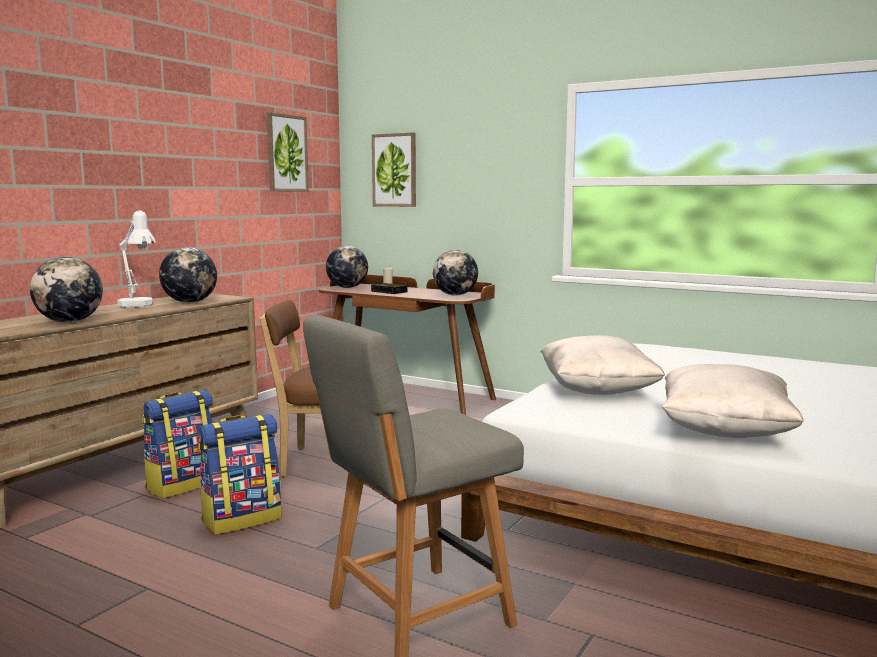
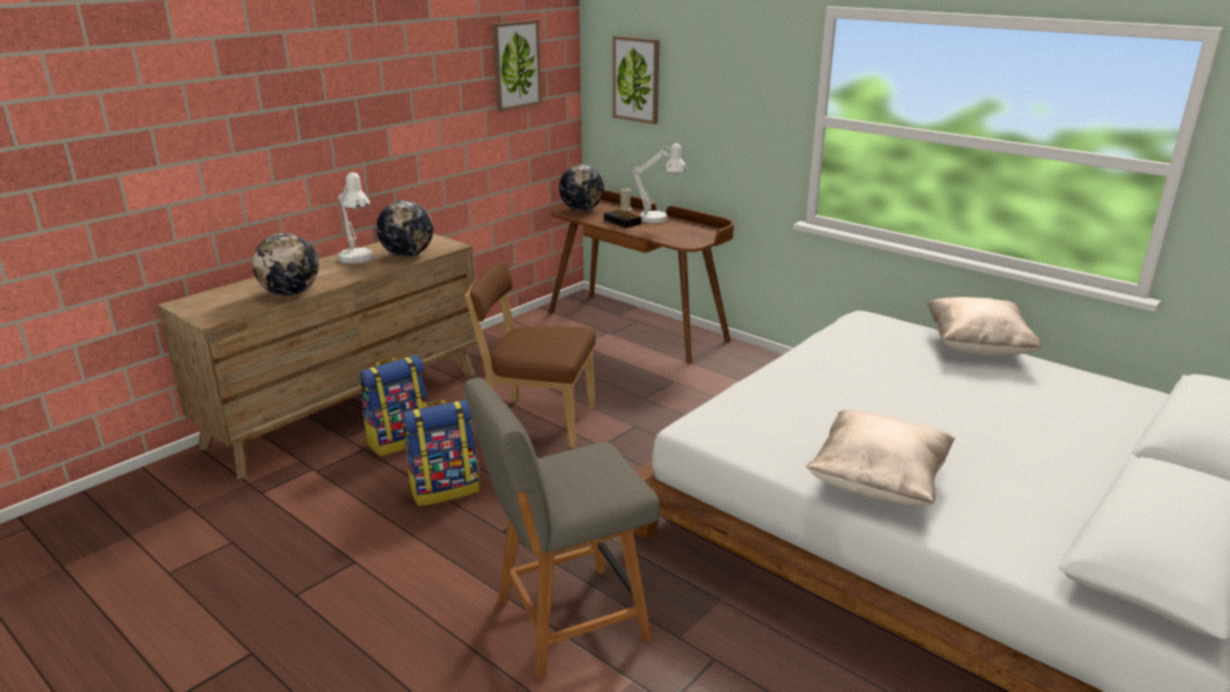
camera: 10 degrees right, 15 degrees up
globe [433,250,478,296] -> none
beige pillow [540,335,665,395] -> beige pillow moved to [927,297,1042,356]
none -> white table lamp [632,143,687,223]

